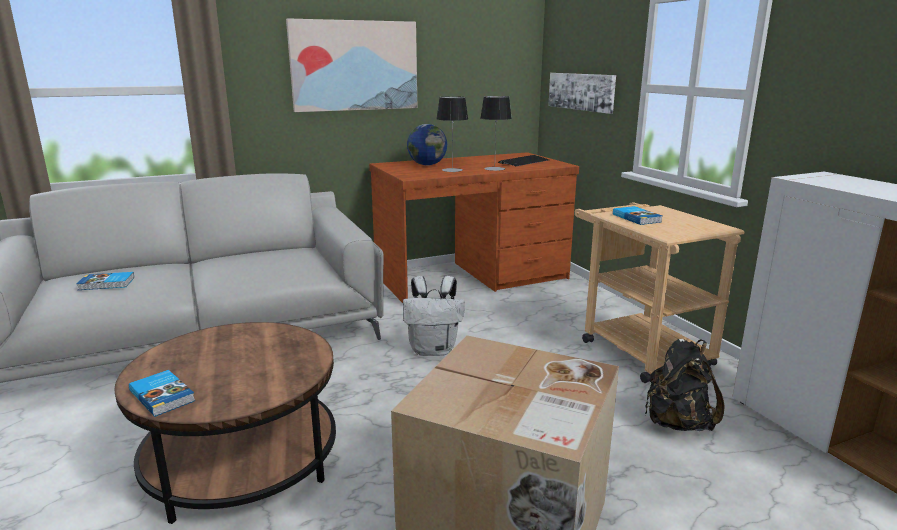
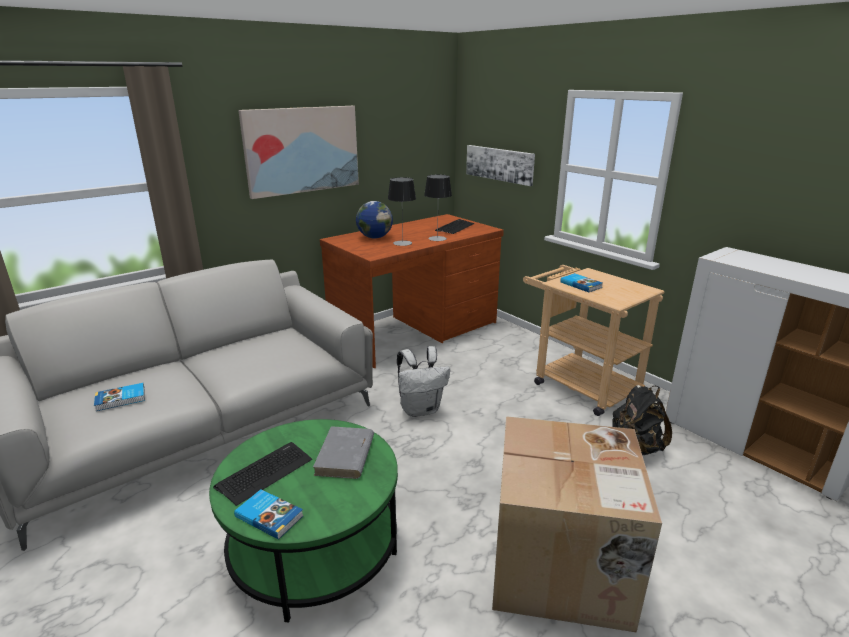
camera: 15 degrees left, 5 degrees up
brown coffee table [114,322,336,524] -> green coffee table [209,419,398,622]
none -> keyboard [213,442,312,506]
none -> grey book [313,426,374,479]

